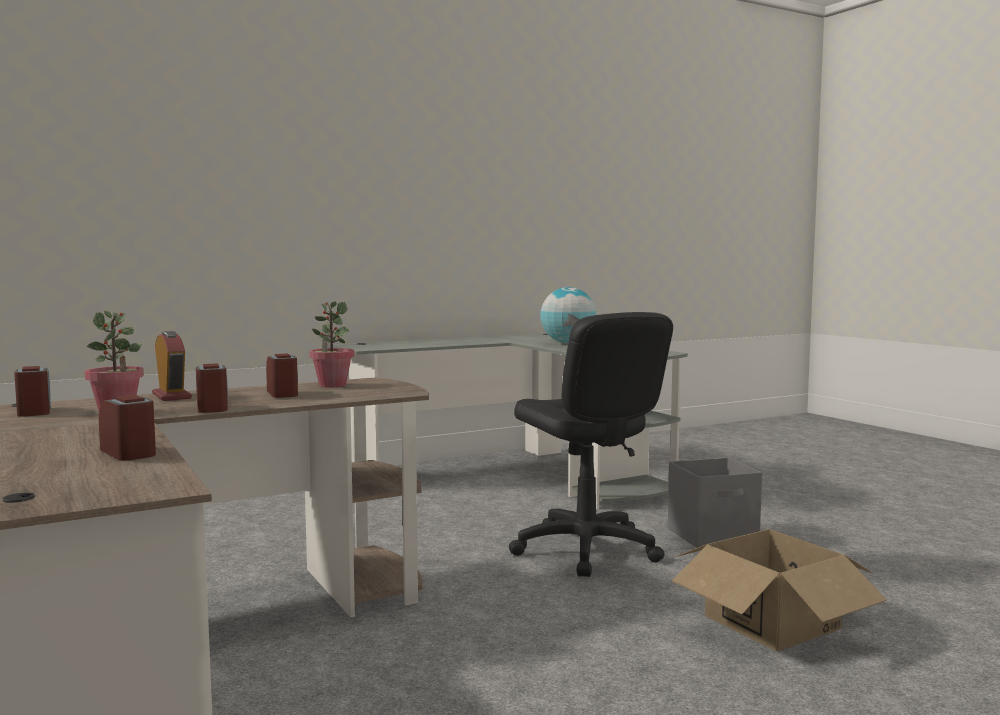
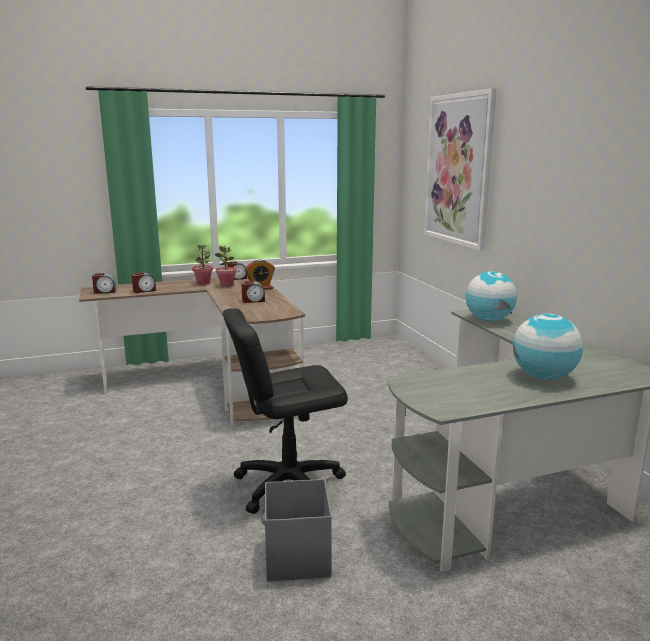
camera: 100 degrees right, 10 degrees up
alarm clock [196,364,228,413] -> alarm clock moved to [92,273,117,294]
potted plant [309,301,354,387] -> potted plant moved to [192,245,213,285]
cardboard box [672,529,887,651] -> none
none -> picture [424,88,497,251]
none -> globe [465,271,517,321]

